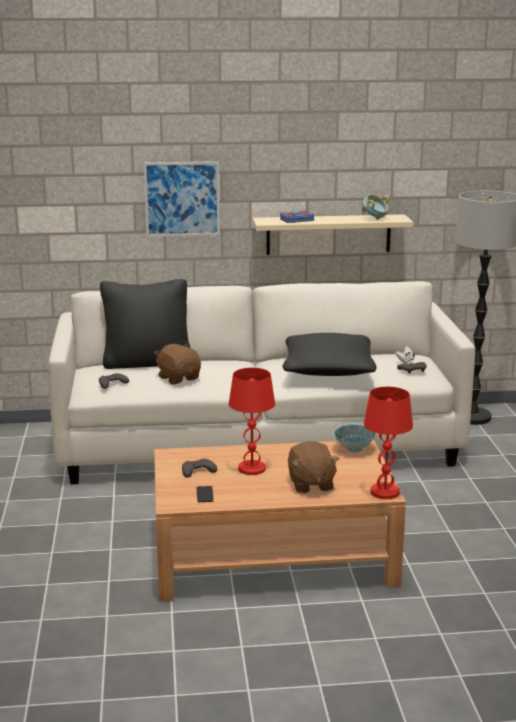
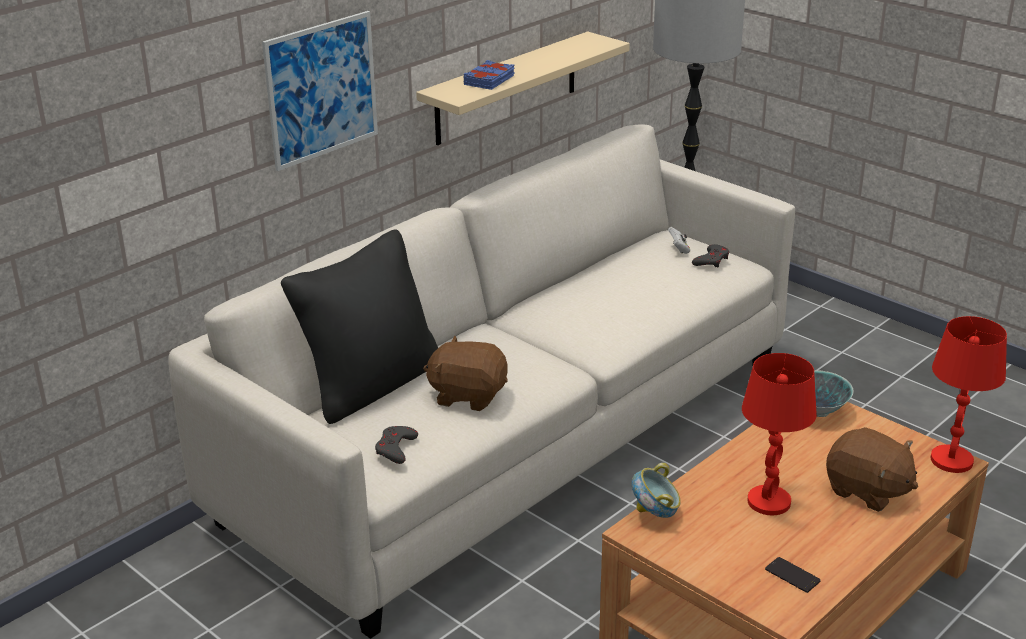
camera: 40 degrees left, 10 degrees up
grey game controller [182,459,217,478] -> none
black pillow [282,333,377,376] -> none
bowl [362,194,389,220] -> bowl moved to [632,463,681,518]

